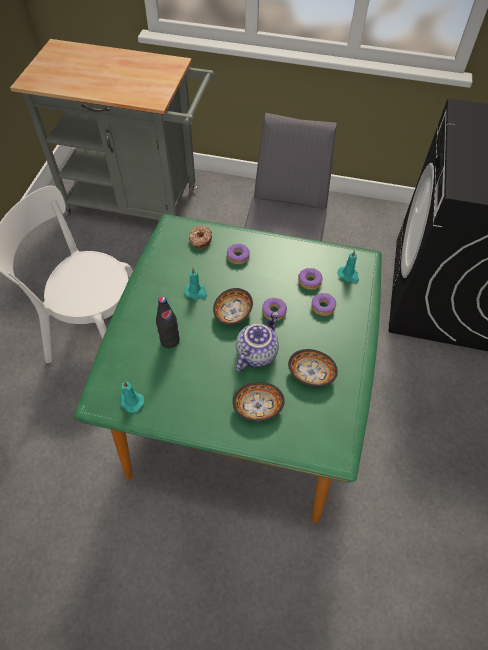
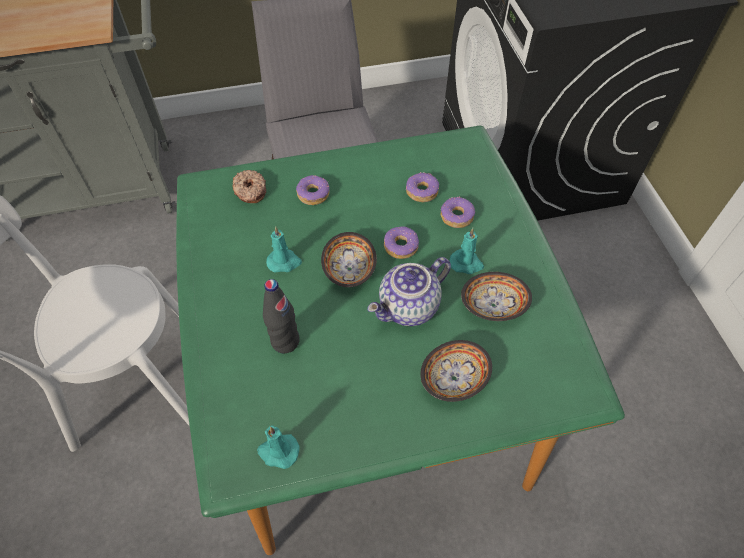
camera: 25 degrees left, 0 degrees up
teapot [236,312,279,372] -> teapot turned 135 degrees counterclockwise [367,257,451,326]
turquoise candle [338,250,359,283] -> turquoise candle moved to [449,228,484,274]

